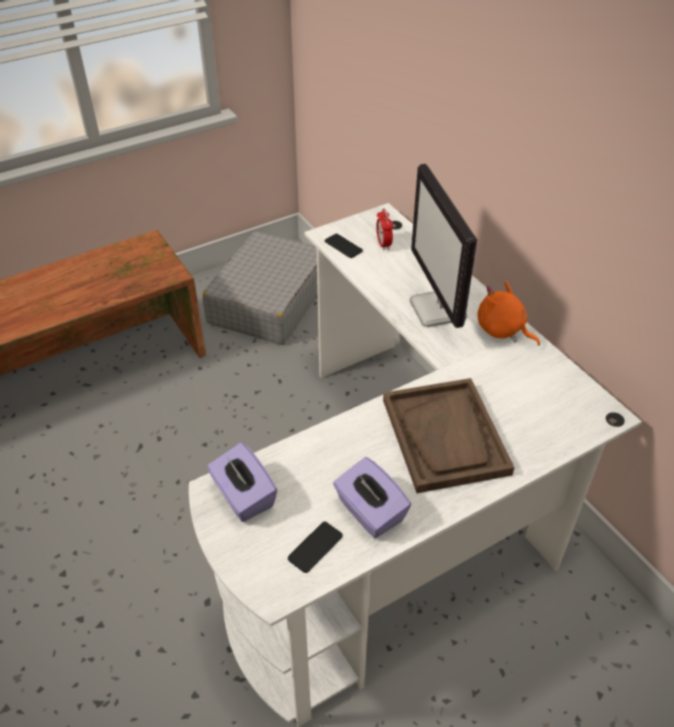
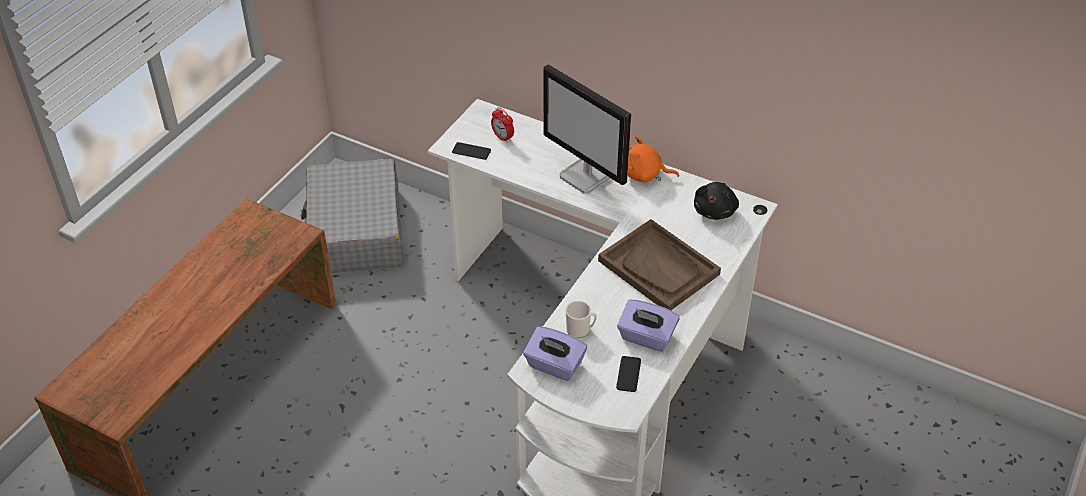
camera: 30 degrees left, 0 degrees up
none -> mug [566,301,597,338]
none -> black plush toy [694,182,739,220]

